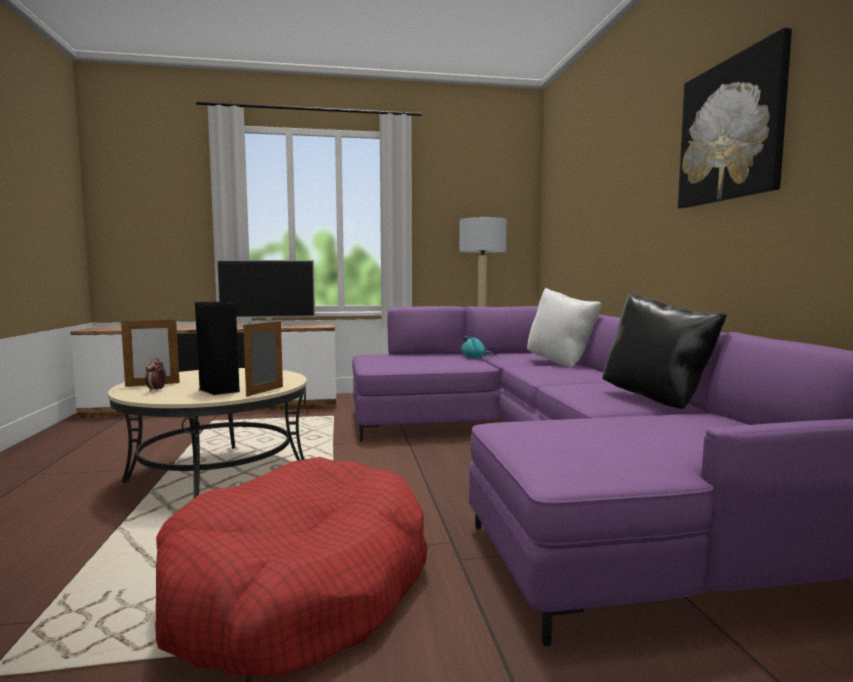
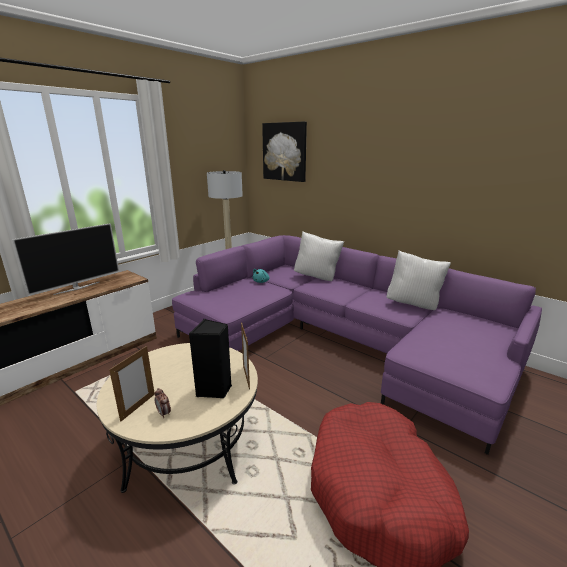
camera: 40 degrees left, 15 degrees up
black pillow [602,292,727,409] -> white pillow [387,251,451,310]
picture [678,28,792,208] -> picture moved to [262,122,307,182]

